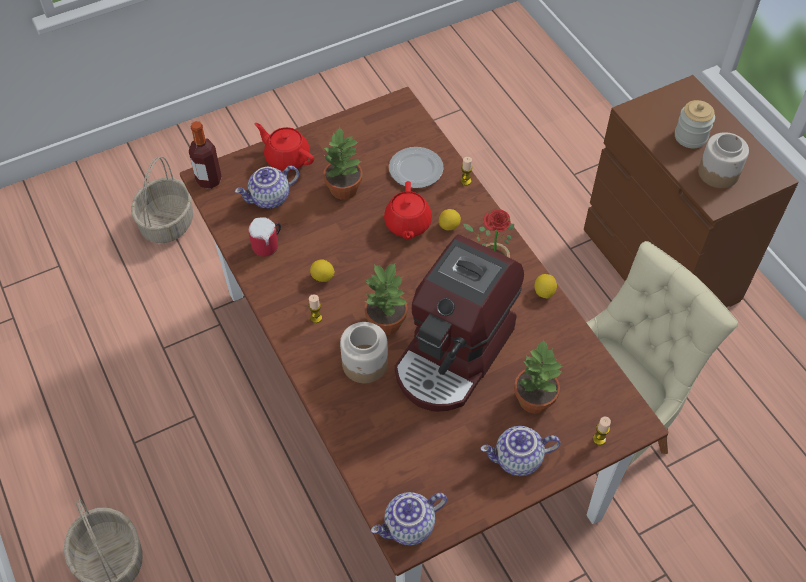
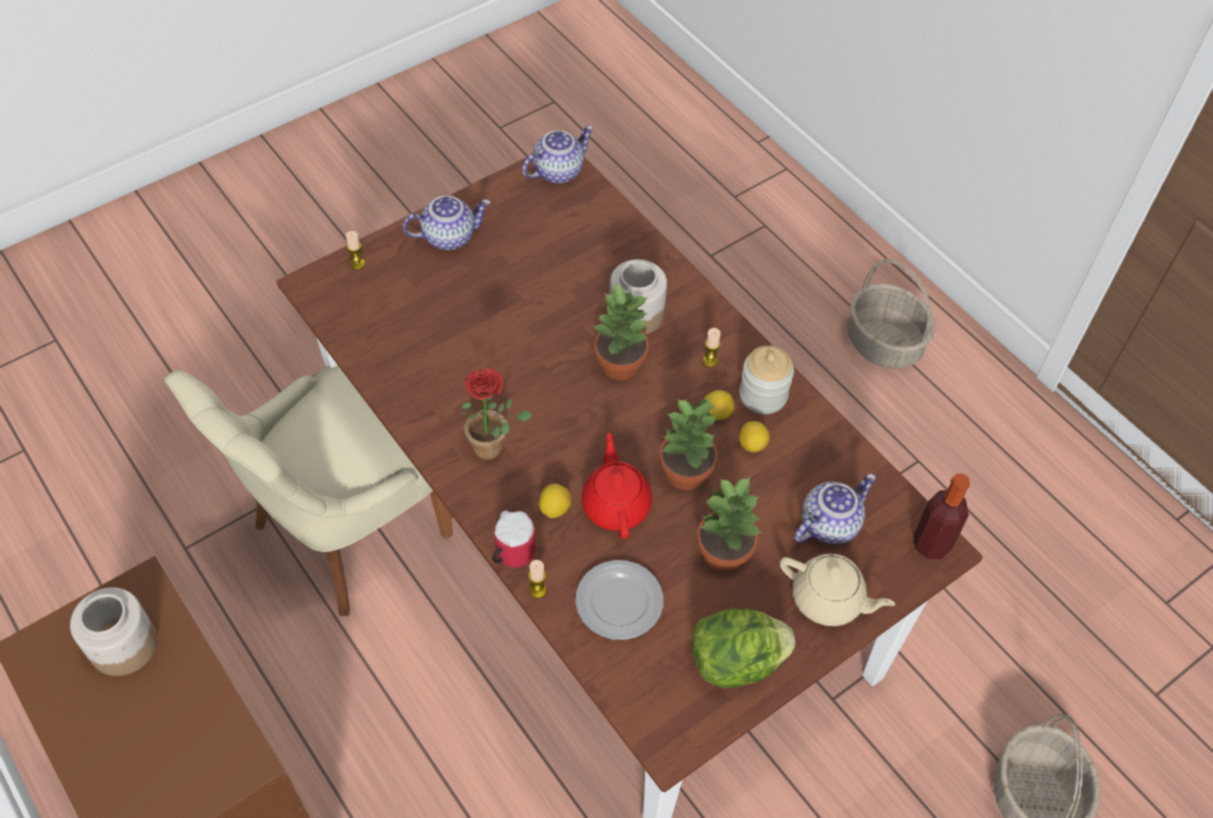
camera: 170 degrees right, 0 degrees up
mug [249,217,281,256] -> mug moved to [492,510,536,568]
red teapot [255,123,314,171] -> beige teapot [780,553,895,626]
coffee machine [395,235,524,412] -> none
potted plant [514,339,563,414] -> potted plant moved to [659,397,718,490]
lemon [535,274,557,298] -> lemon moved to [739,421,770,452]
jar [675,100,715,148] -> jar moved to [739,346,794,414]
none -> lettuce [692,608,795,688]

